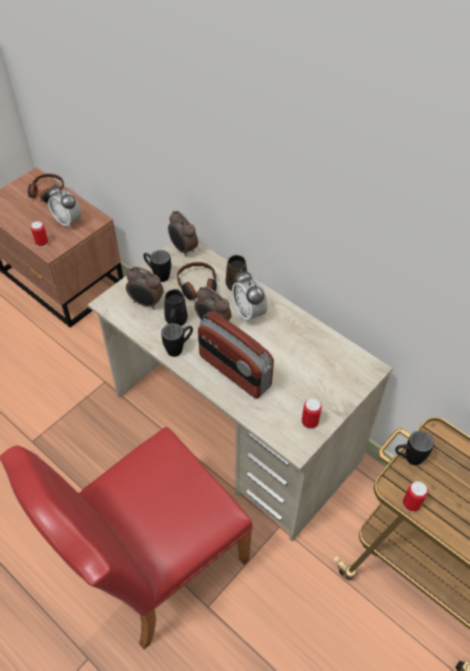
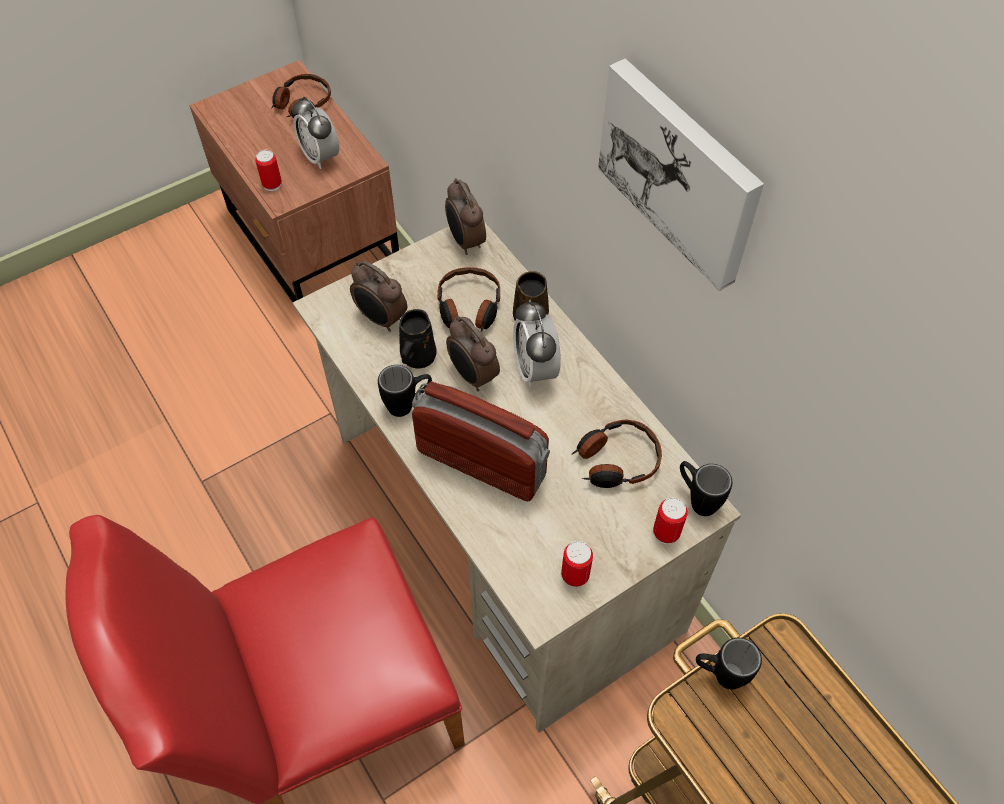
camera: 15 degrees right, 5 degrees up
black mug [143,250,171,282] -> black mug moved to [680,461,732,516]
radio [198,311,274,399] -> radio turned 150 degrees clockwise [412,382,550,501]
can [403,481,428,512] -> can moved to [653,497,688,544]
none -> headphones [571,419,662,488]
none -> picture [598,58,764,291]

